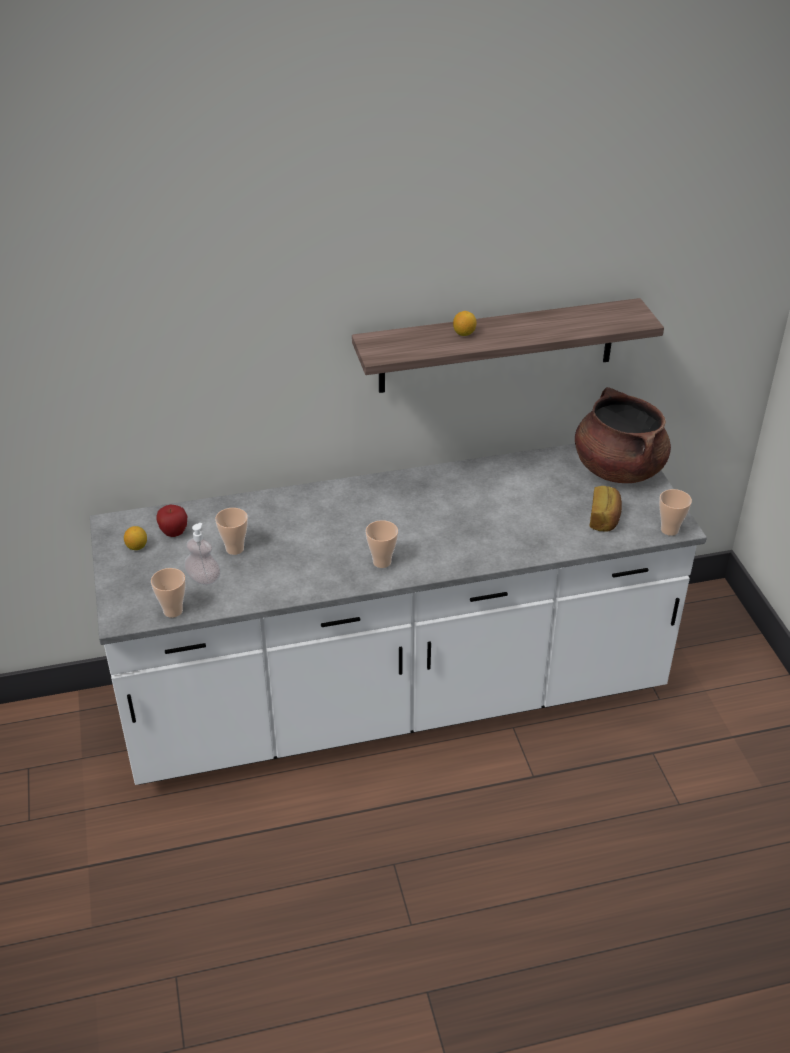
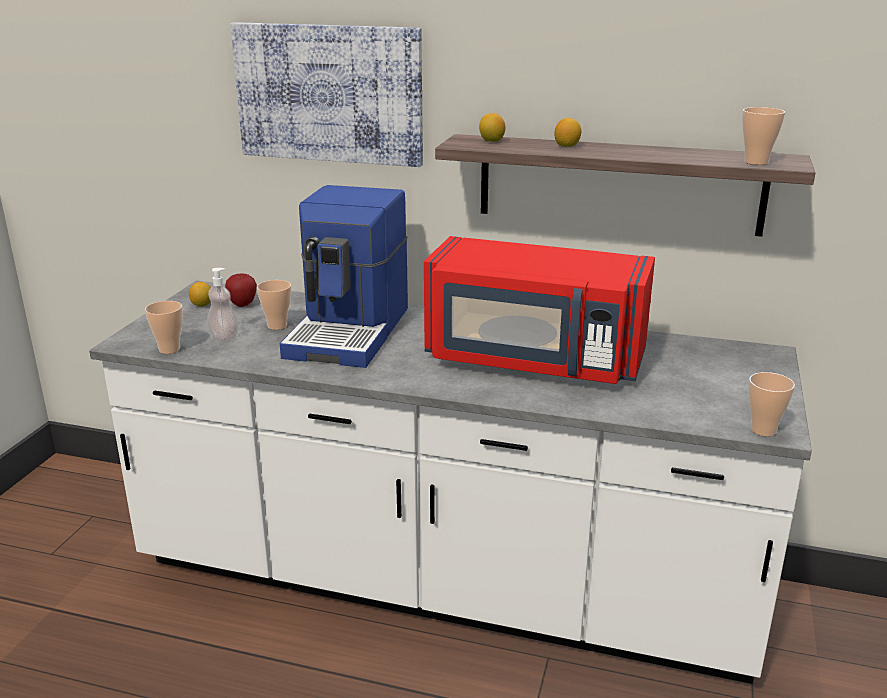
camera: 30 degrees right, 15 degrees down
cup [366,520,398,568] -> cup moved to [742,107,785,165]
brown cooking pot [575,387,671,483] -> none
bread [590,486,622,532] -> none
none -> picture [231,22,423,167]
none -> coffee machine [280,185,408,368]
none -> red microwave [424,236,655,384]
none -> lemon [479,113,505,142]

